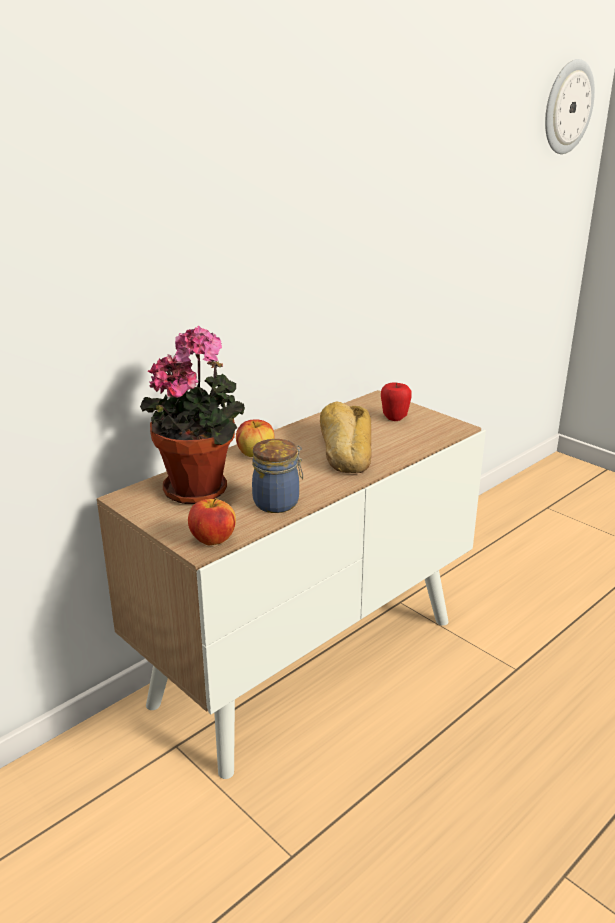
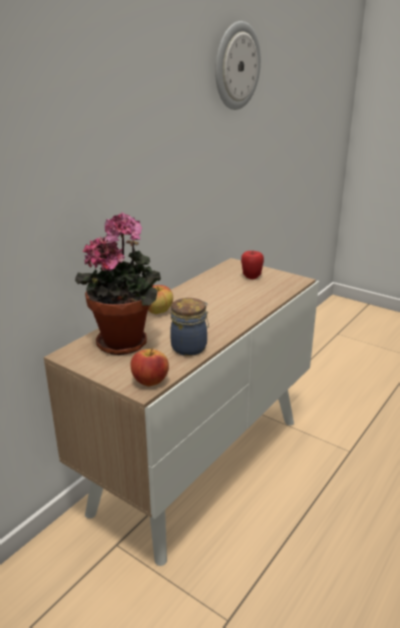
camera: 10 degrees left, 0 degrees up
bread [320,401,372,473] -> none
wall clock [545,59,595,154] -> wall clock moved to [215,21,261,110]

